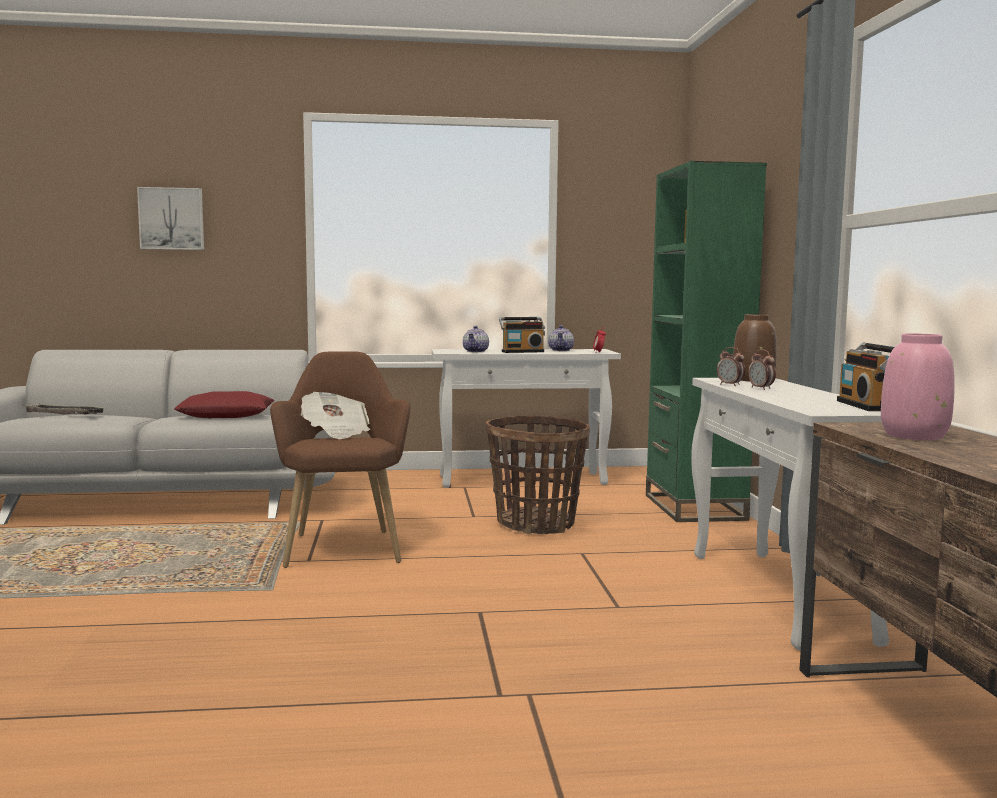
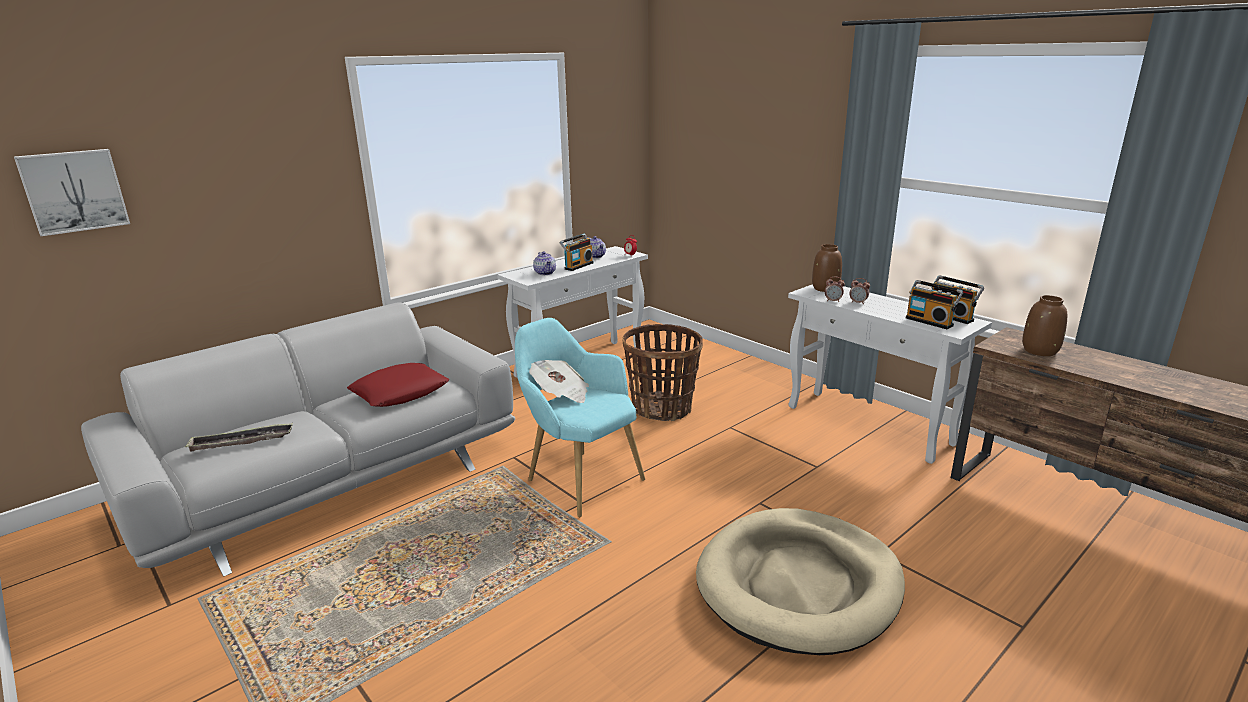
camera: 35 degrees left, 15 degrees up
picture [137,187,204,250] -> picture moved to [14,149,130,236]
brown armchair [270,351,410,568] -> turquoise armchair [515,318,645,517]
green bookcase [646,161,767,522] -> none
pink vase [881,333,955,440] -> brown vase [1022,295,1067,356]
none -> beige dog bed [696,508,905,655]
none -> radio [906,280,963,329]

